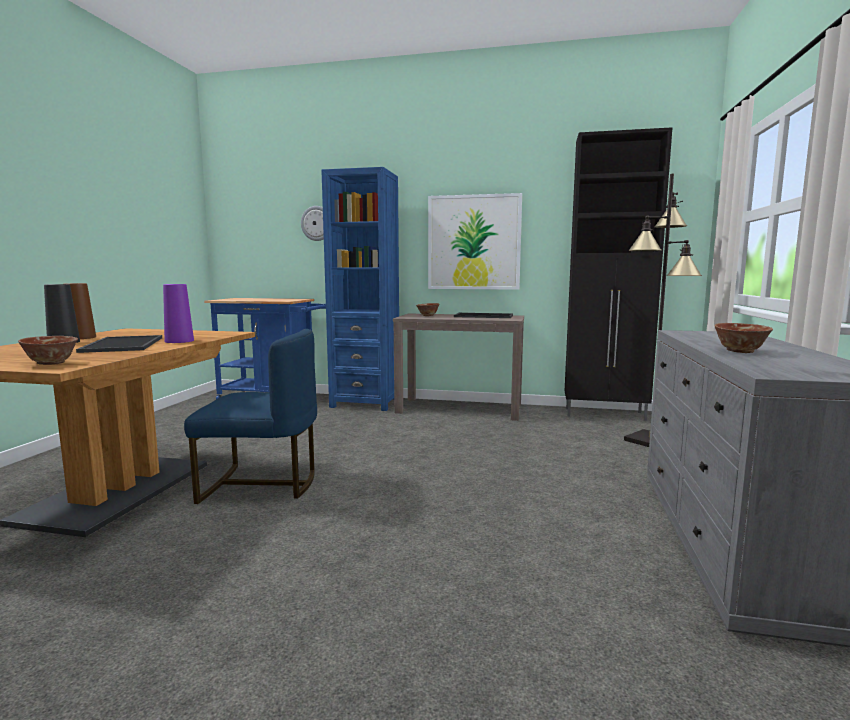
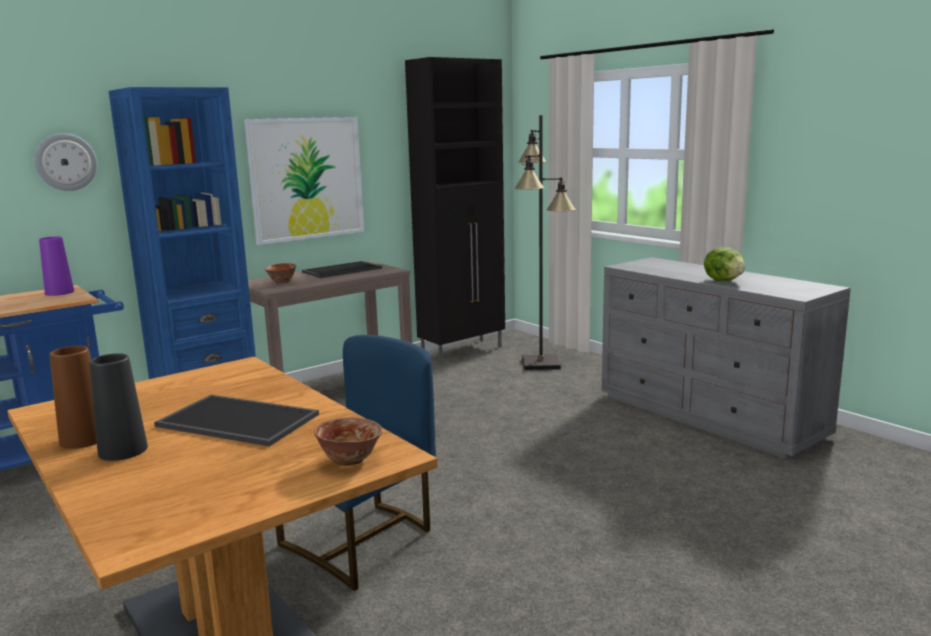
camera: 50 degrees left, 5 degrees up
purple vase [163,284,194,343] -> purple vase moved to [39,236,74,296]
bowl [715,323,773,353] -> lettuce [704,247,745,281]

